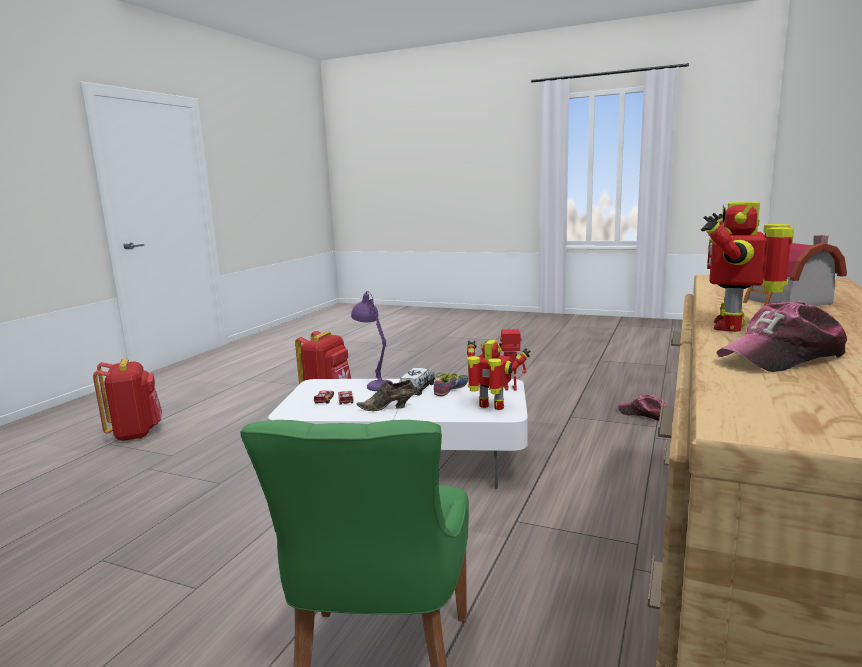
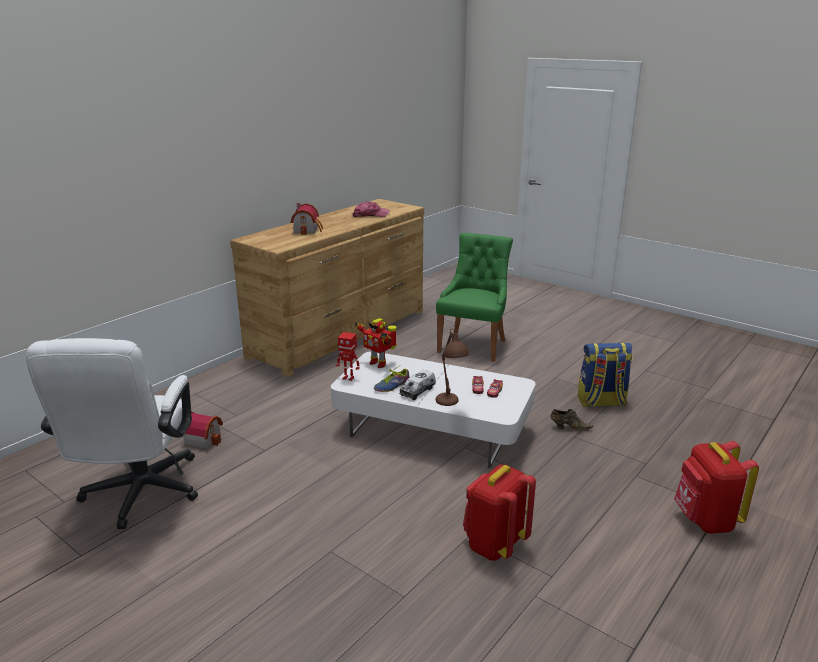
camera: 165 degrees left, 10 degrees up
purple table lamp [351,291,393,391] -> brown table lamp [436,328,469,406]
brown shoe [356,380,415,411] -> brown shoe moved to [551,409,593,432]
cap [618,394,667,421] -> toy house [183,412,223,450]
toy robot [701,202,794,332] -> none
none -> white office chair [26,338,198,529]
none -> backpack [578,343,632,407]

